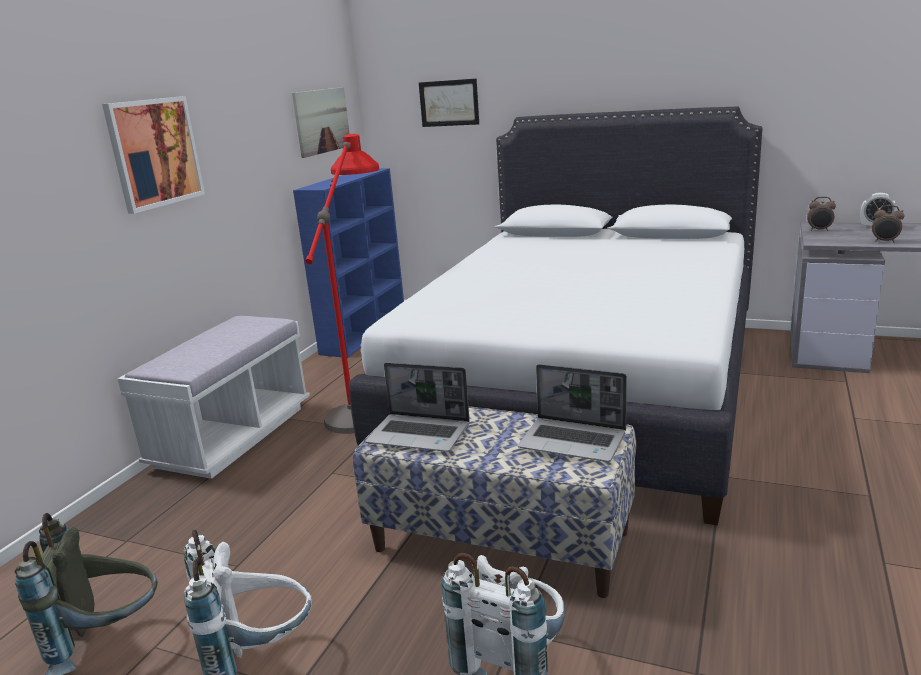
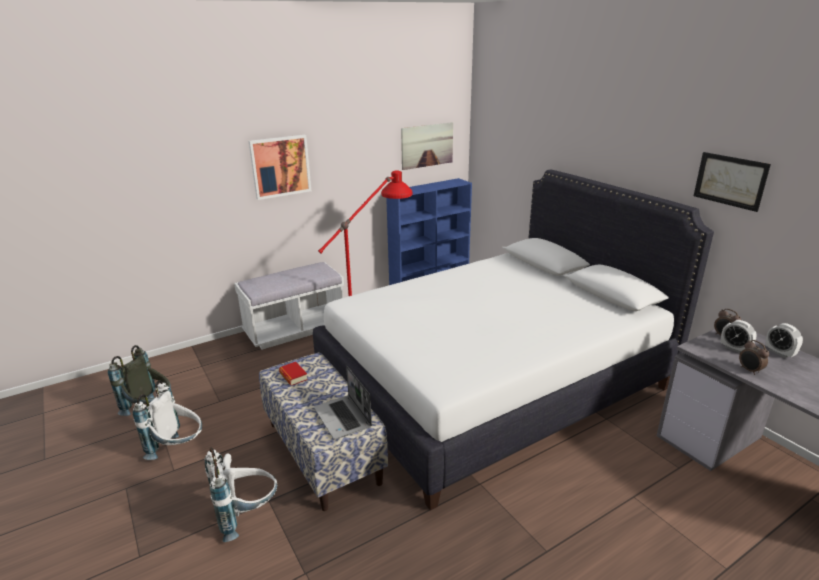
camera: 35 degrees right, 5 degrees up
laptop [365,362,470,452] -> book [279,362,308,386]
picture [419,78,479,127] -> picture moved to [694,152,771,212]
none -> alarm clock [721,320,757,353]

